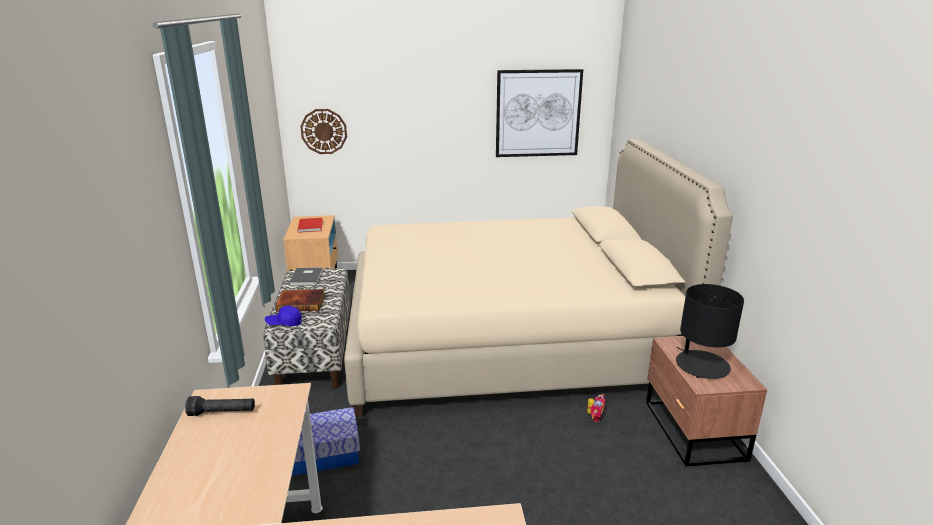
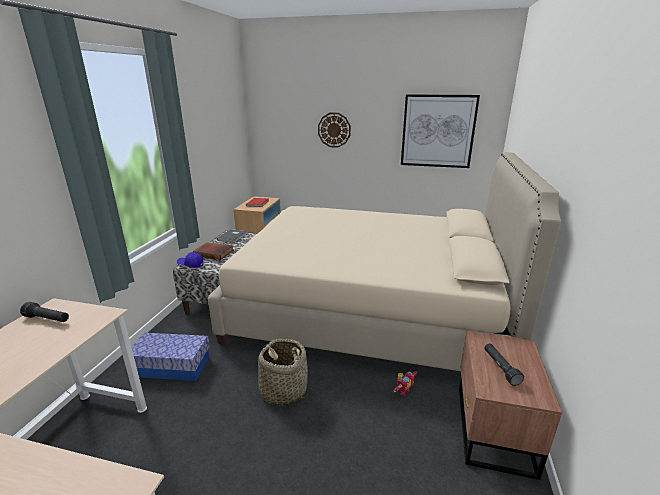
camera: 20 degrees right, 0 degrees up
wall clock [300,109,347,154] -> wall clock moved to [318,113,351,148]
black table lamp [676,284,744,379] -> black flashlight [484,344,524,386]
none -> basket [258,339,308,405]

